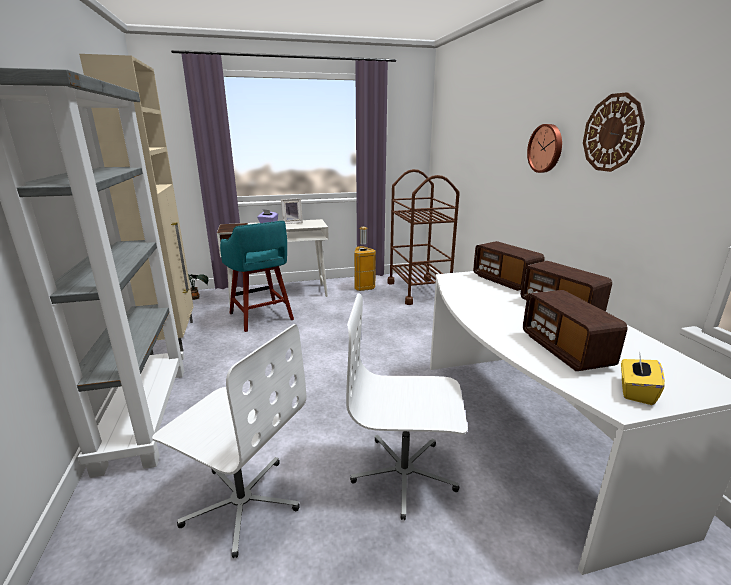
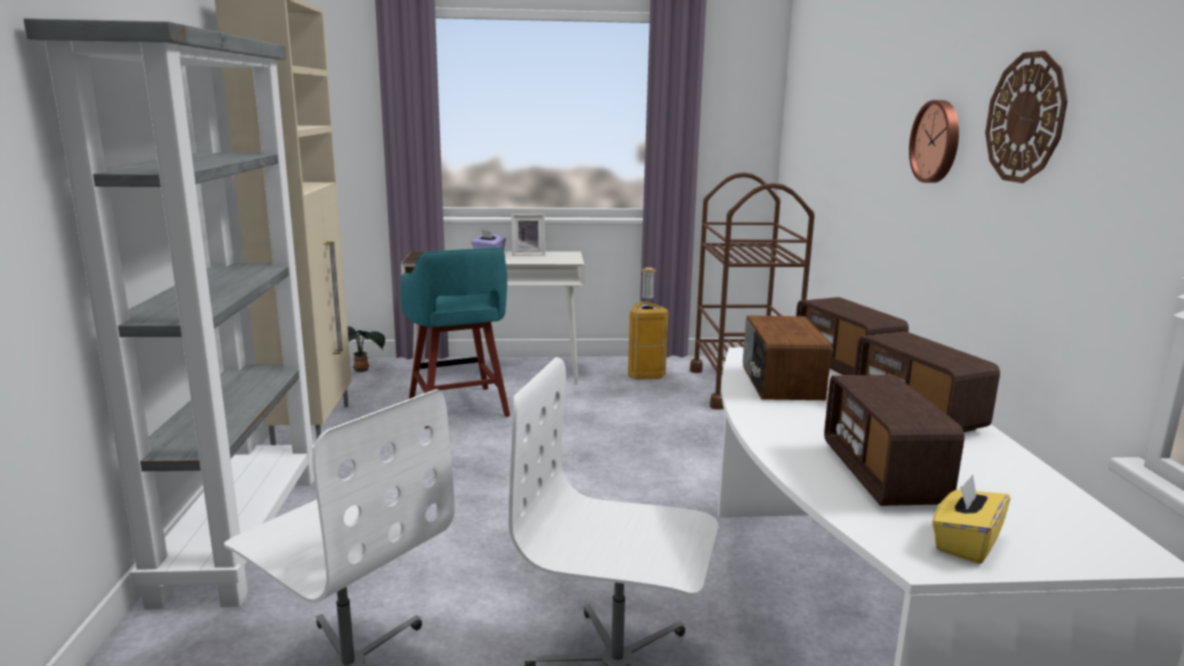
camera: 10 degrees right, 5 degrees down
none -> radio [743,315,832,400]

